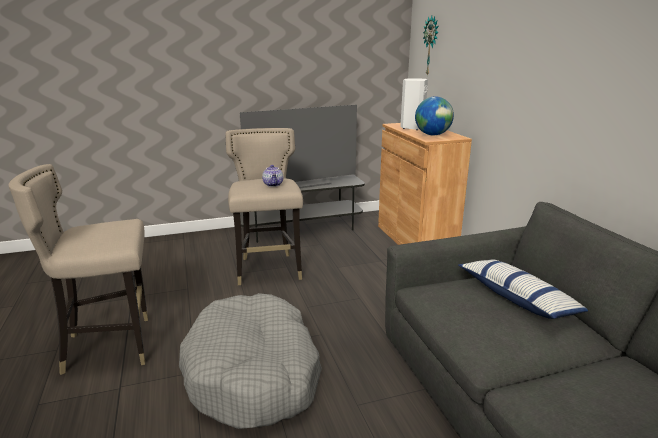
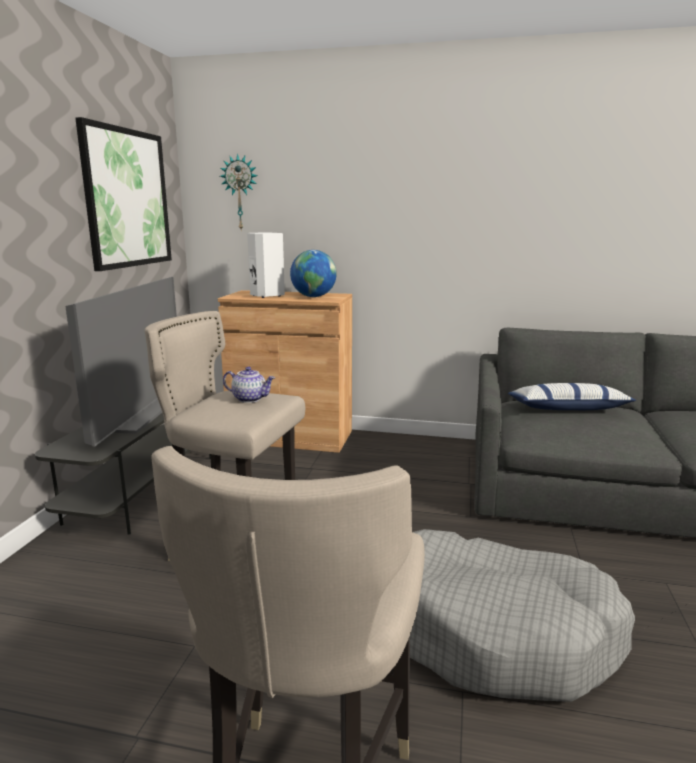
camera: 60 degrees left, 5 degrees down
none -> picture [75,117,172,271]

